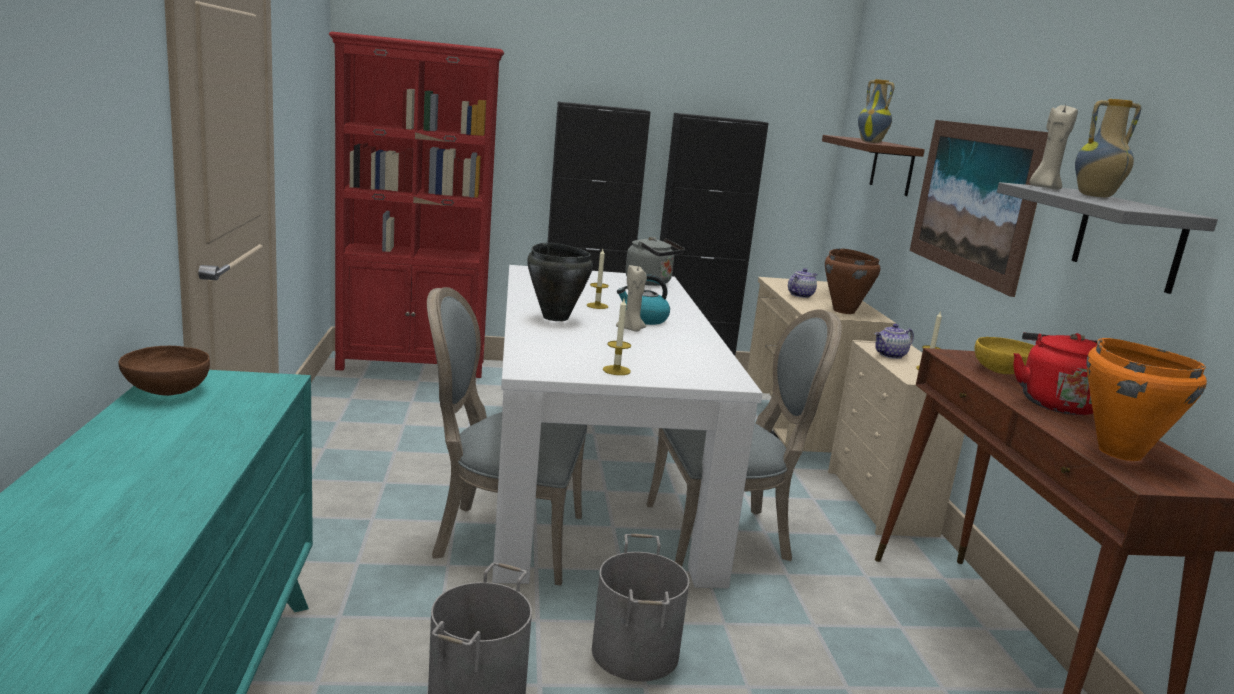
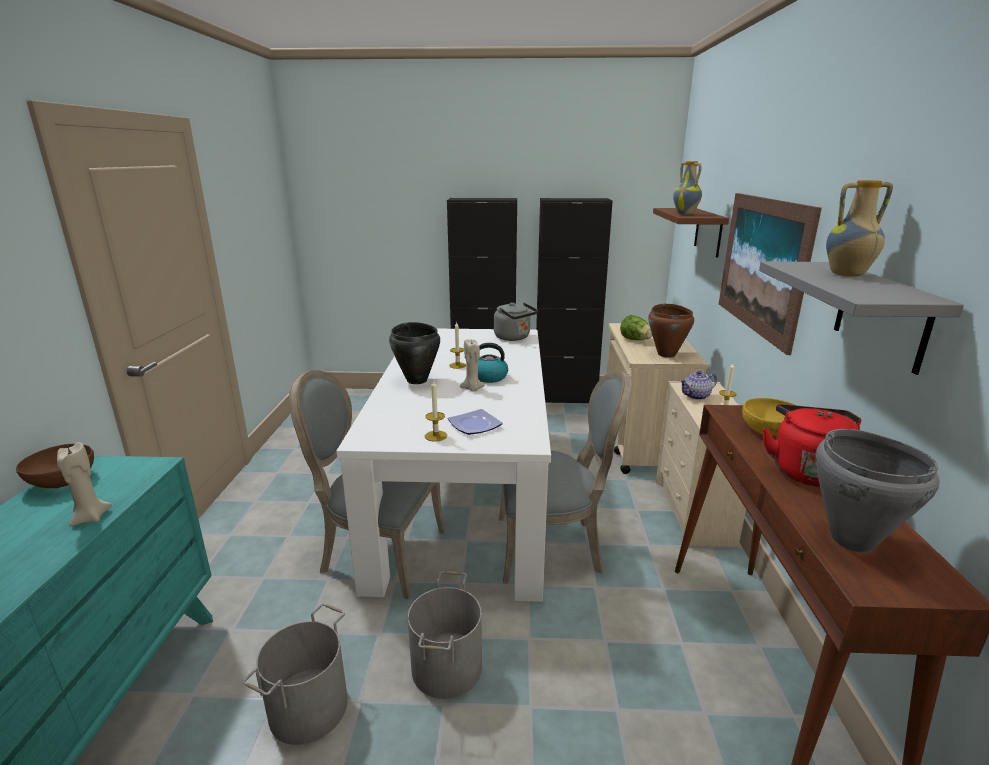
camera: 10 degrees right, 5 degrees up
red bookcase [329,32,504,378] -> none
teapot [788,268,817,298] -> lettuce [620,315,652,340]
beige candle [1029,105,1078,190] -> beige candle moved to [57,442,112,526]
orange cooking pot [1086,338,1207,461] -> grey cooking pot [815,429,940,553]
none -> plate [448,409,503,435]

